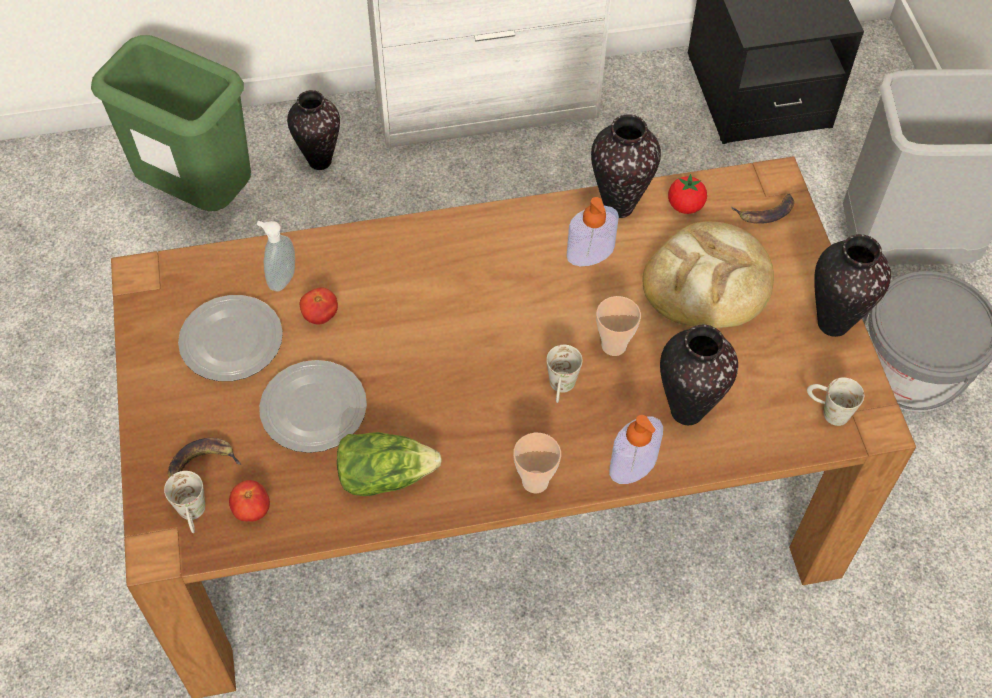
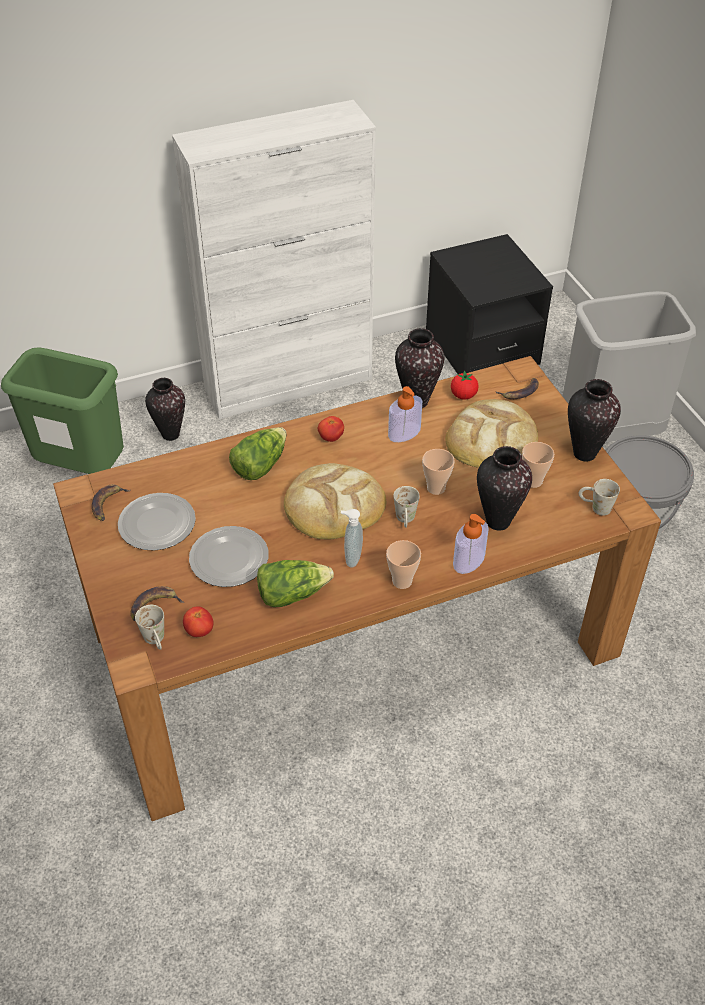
camera: 10 degrees left, 10 degrees down
soap dispenser [257,221,295,291] -> soap dispenser moved to [341,509,363,567]
tomato [300,288,338,324] -> tomato moved to [318,416,344,442]
none -> banana [92,484,131,521]
none -> lettuce [229,427,286,480]
none -> bread [284,463,386,539]
none -> cup [522,442,554,488]

